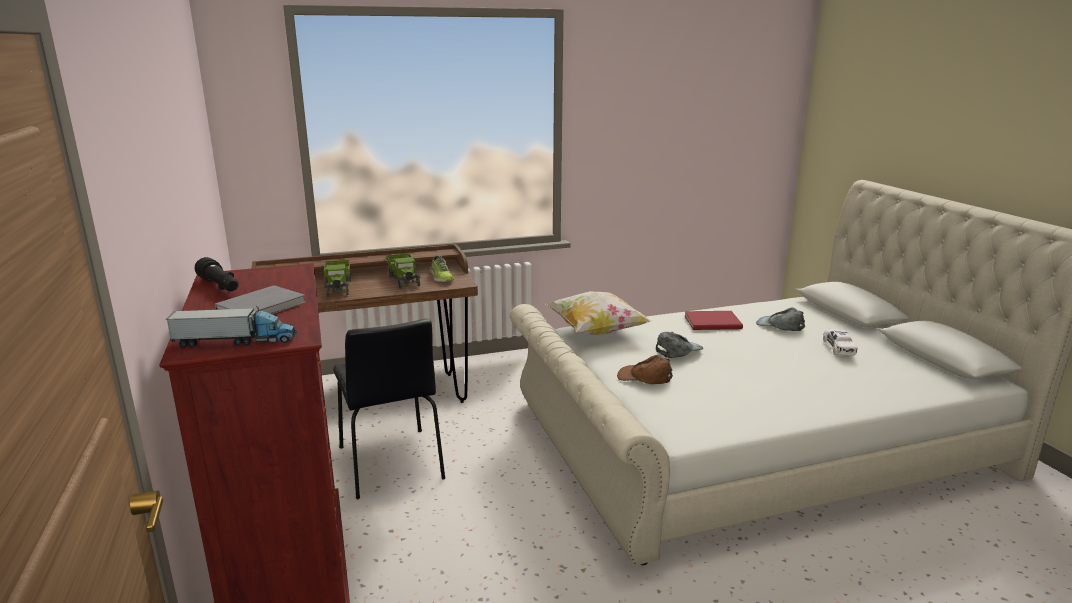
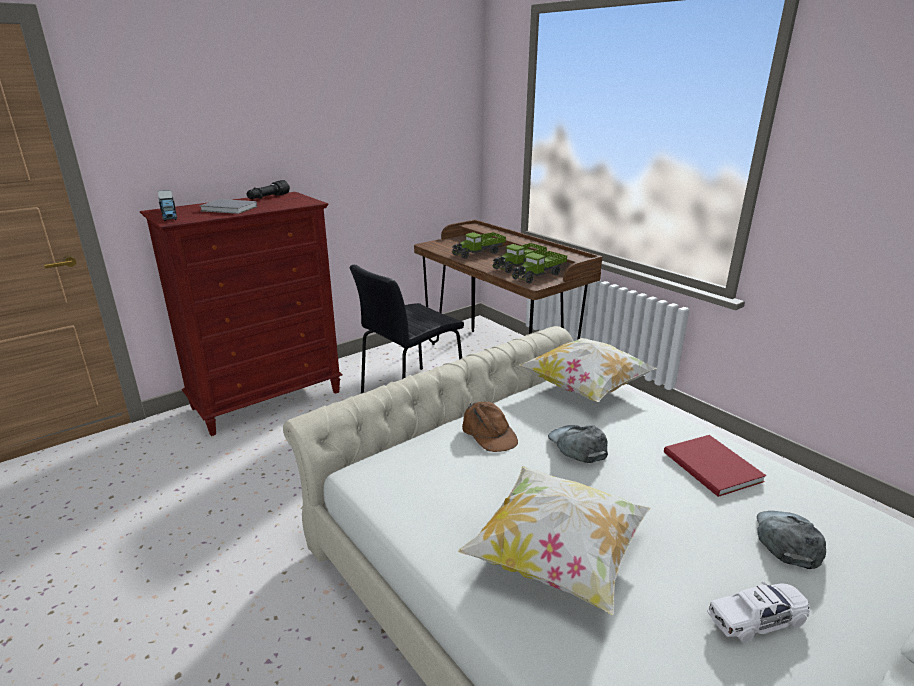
camera: 70 degrees right, 5 degrees up
shoe [430,256,454,282] -> toy truck [512,251,567,284]
brown cap [617,355,673,384] -> brown cap turned 150 degrees clockwise [462,402,518,452]
grey cap [656,332,703,358] -> grey cap turned 150 degrees counterclockwise [548,425,608,463]
none -> pillow [458,466,651,615]

